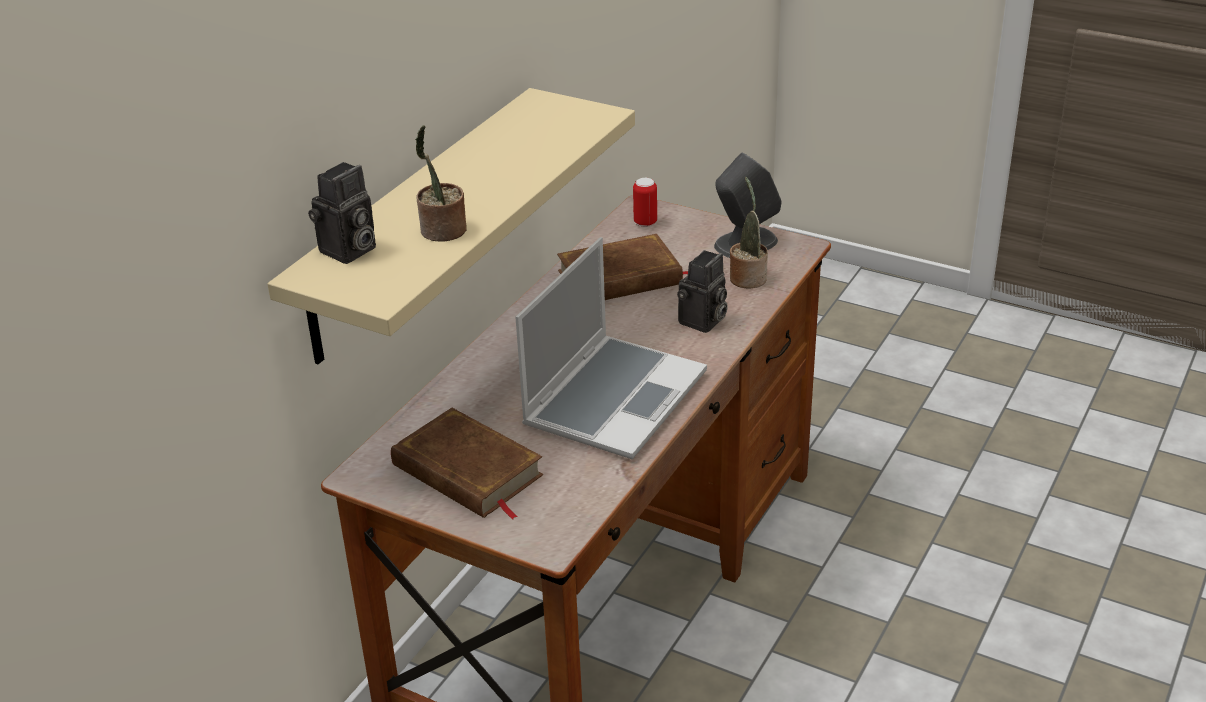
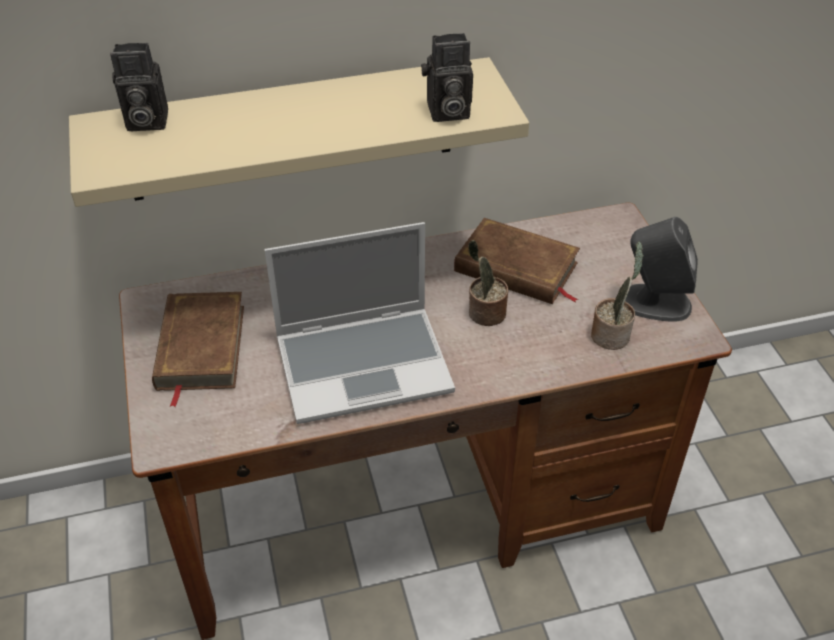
camera: 45 degrees right, 10 degrees up
potted plant [415,125,467,241] -> potted plant moved to [468,240,508,326]
can [633,178,657,227] -> none
camera [677,250,728,333] -> camera moved to [421,33,473,122]

